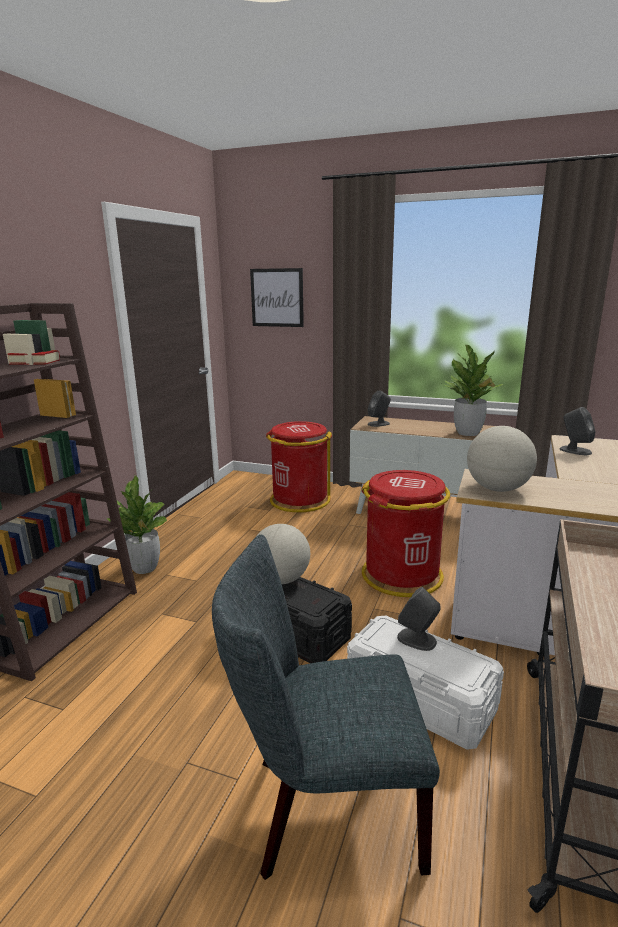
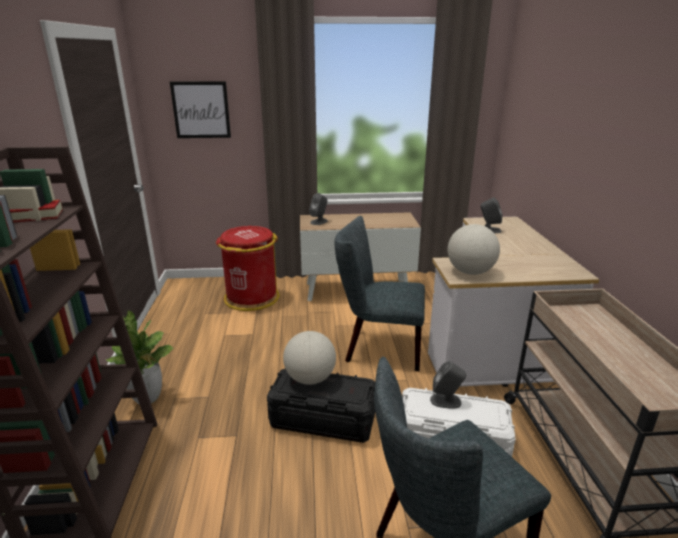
camera: 25 degrees left, 5 degrees up
red trash can [361,470,450,597] -> grey chair [334,216,425,371]
potted plant [444,345,504,436] -> none

